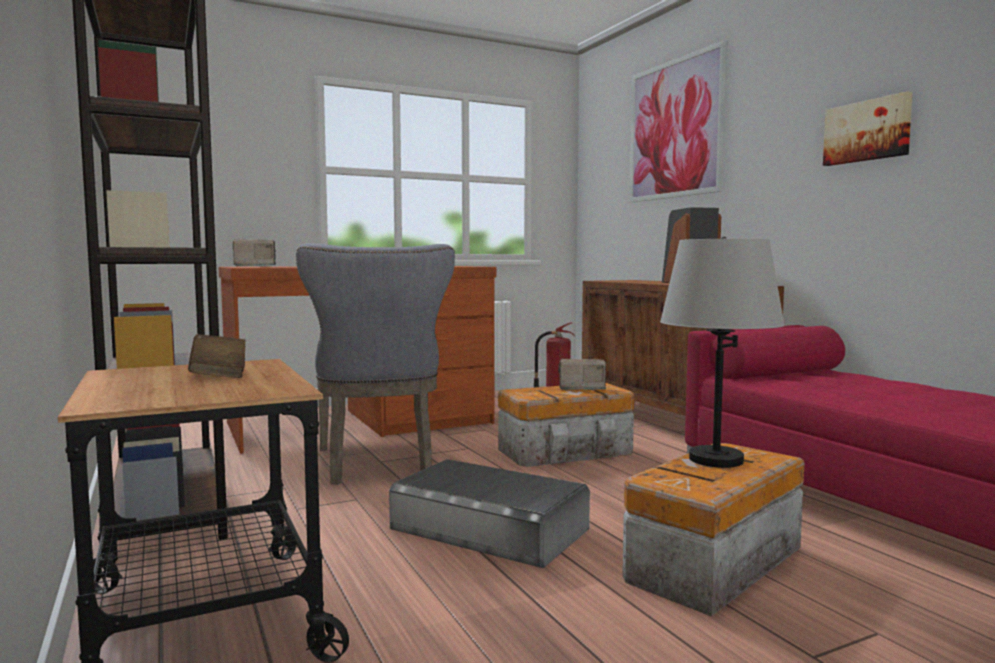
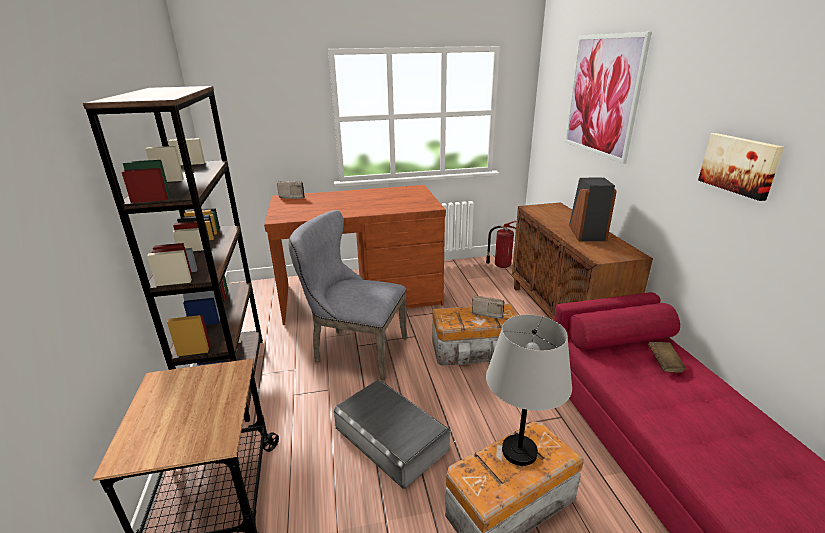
camera: 15 degrees right, 20 degrees up
brown book [188,334,245,378] -> brown book moved to [648,342,686,373]
grey chair [296,243,455,485] -> grey chair turned 105 degrees clockwise [289,210,407,381]

